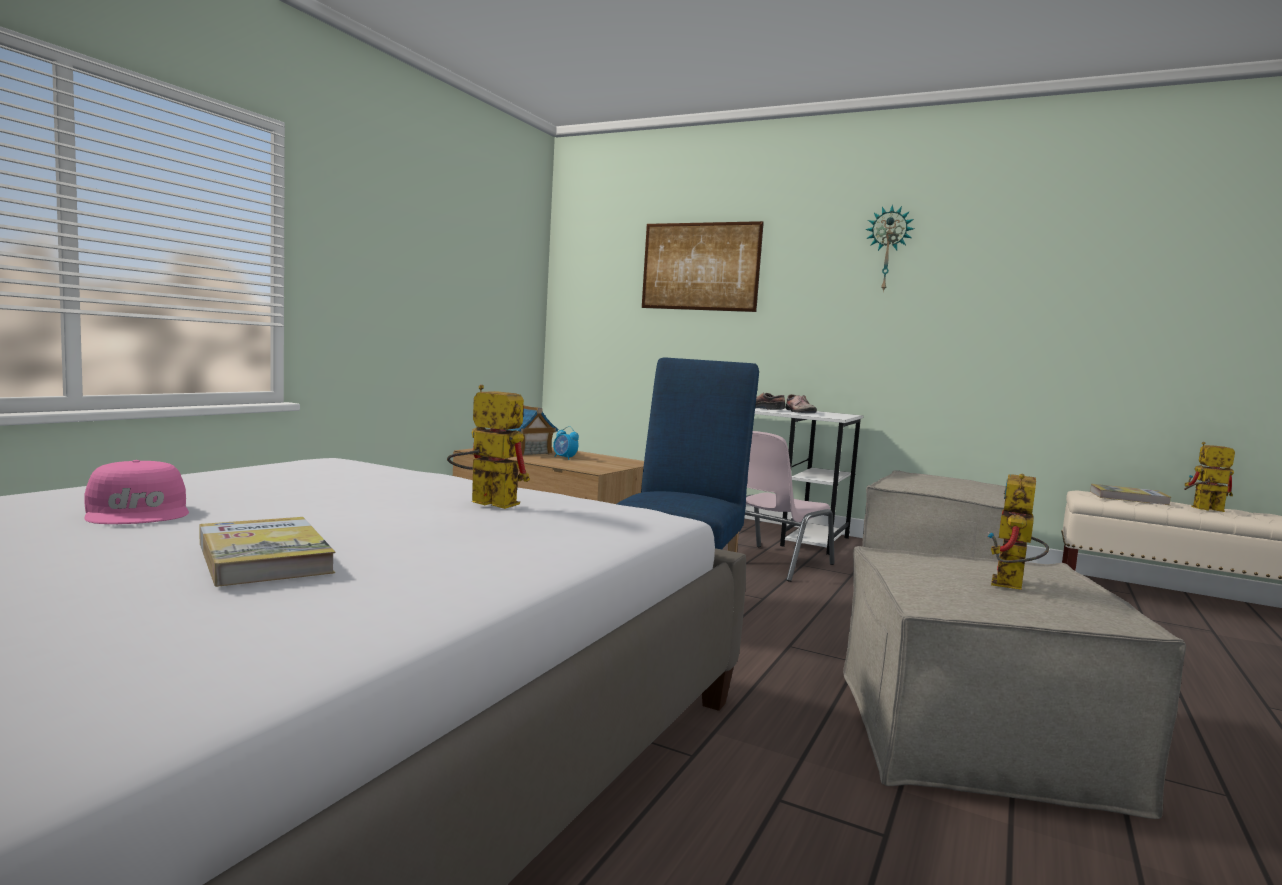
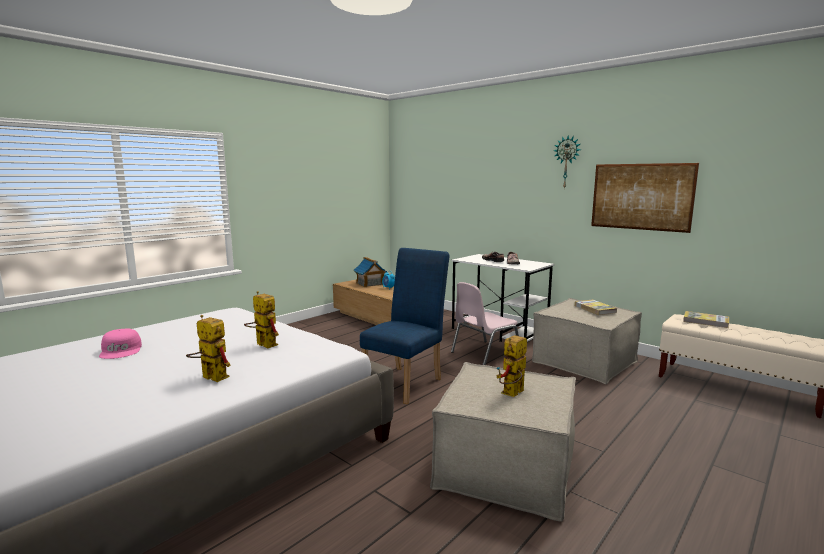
camera: 15 degrees right, 5 degrees up
book [199,517,335,587] -> book moved to [575,300,617,315]
picture [642,221,764,312] -> picture moved to [591,163,699,233]
toy robot [1184,442,1235,512] -> toy robot moved to [186,315,231,382]

